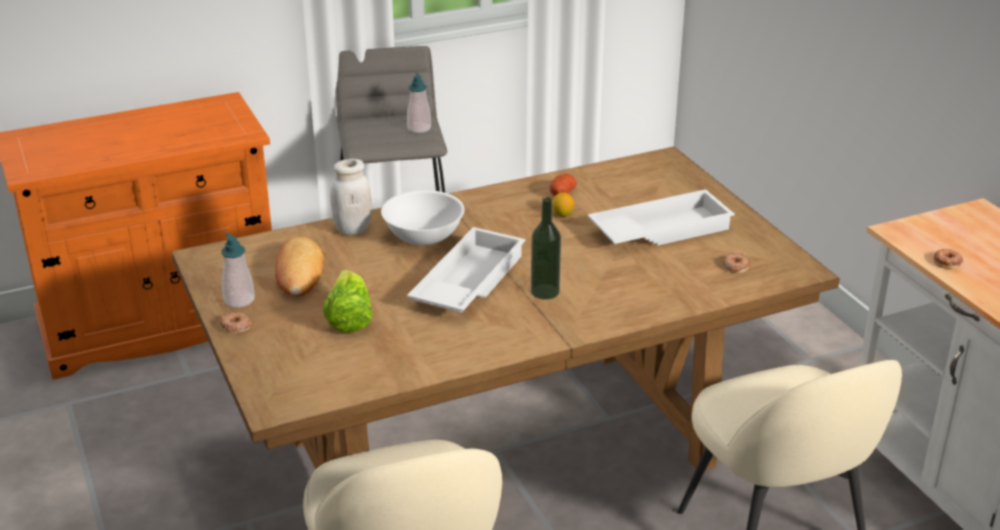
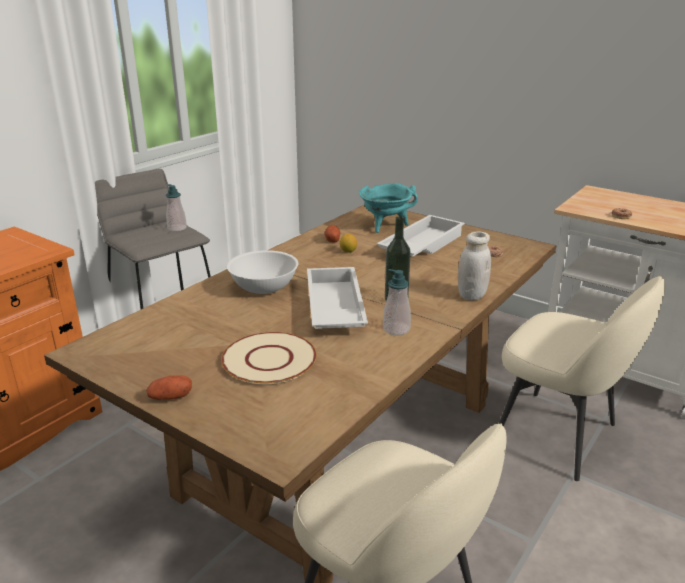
camera: 30 degrees left, 5 degrees down
donut [220,312,251,334] -> potato [146,375,192,400]
soap dispenser [221,232,255,308] -> soap dispenser moved to [383,269,411,335]
bread [275,237,324,296] -> none
lettuce [323,270,373,333] -> beige plate [221,332,317,384]
white jar [330,159,372,235] -> white jar moved to [458,231,491,300]
none -> turquoise cooking pot [359,183,418,233]

